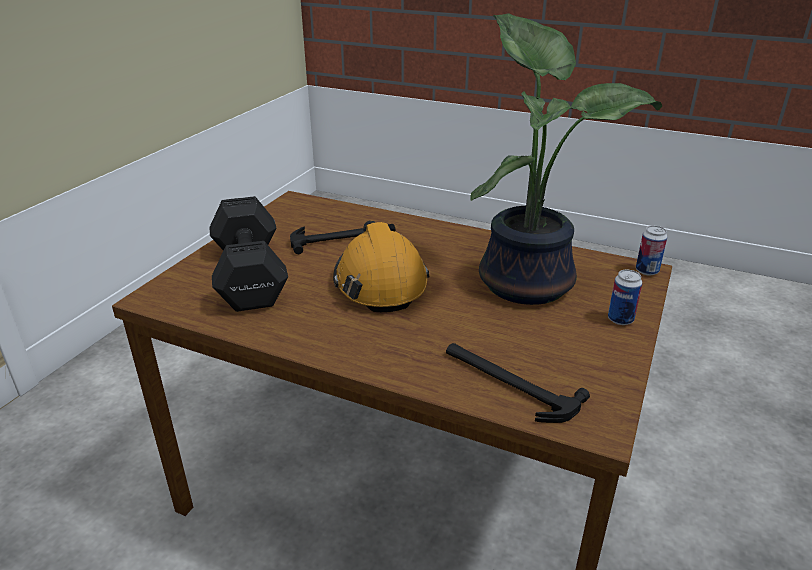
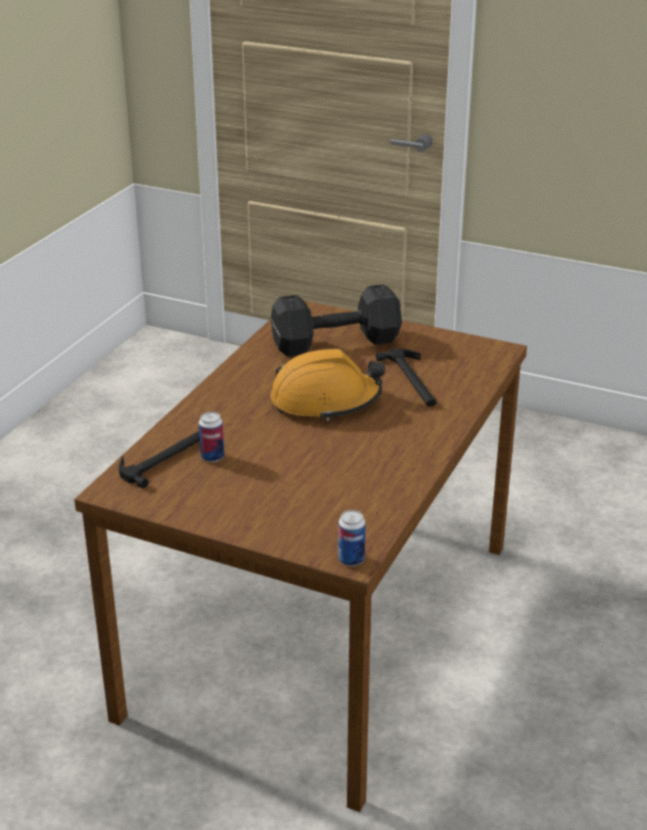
camera: 90 degrees right, 0 degrees up
potted plant [470,13,662,305] -> none
can [608,270,642,325] -> can moved to [199,412,224,462]

